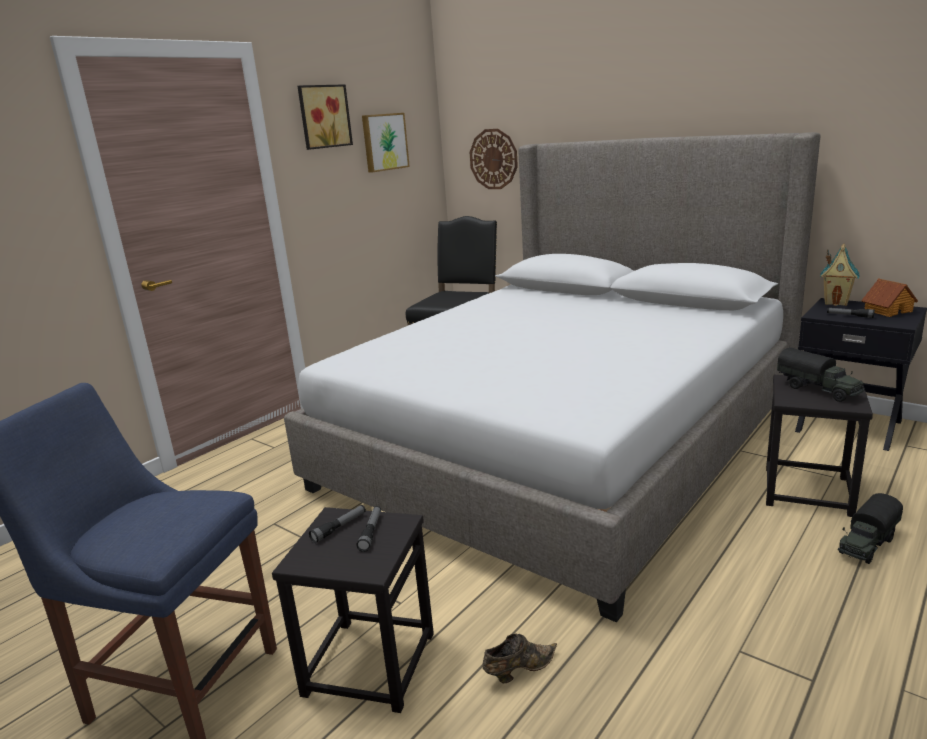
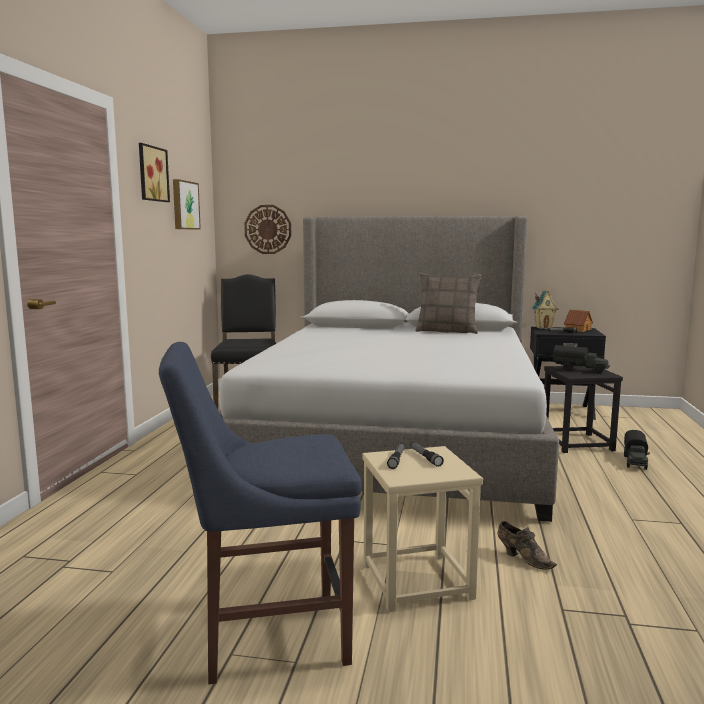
camera: 30 degrees left, 10 degrees down
black stool [272,507,434,713] -> beige stool [362,446,483,612]
brown shoe [483,633,557,683] -> brown shoe turned 105 degrees clockwise [497,521,557,570]
none -> pillow [415,273,481,334]

